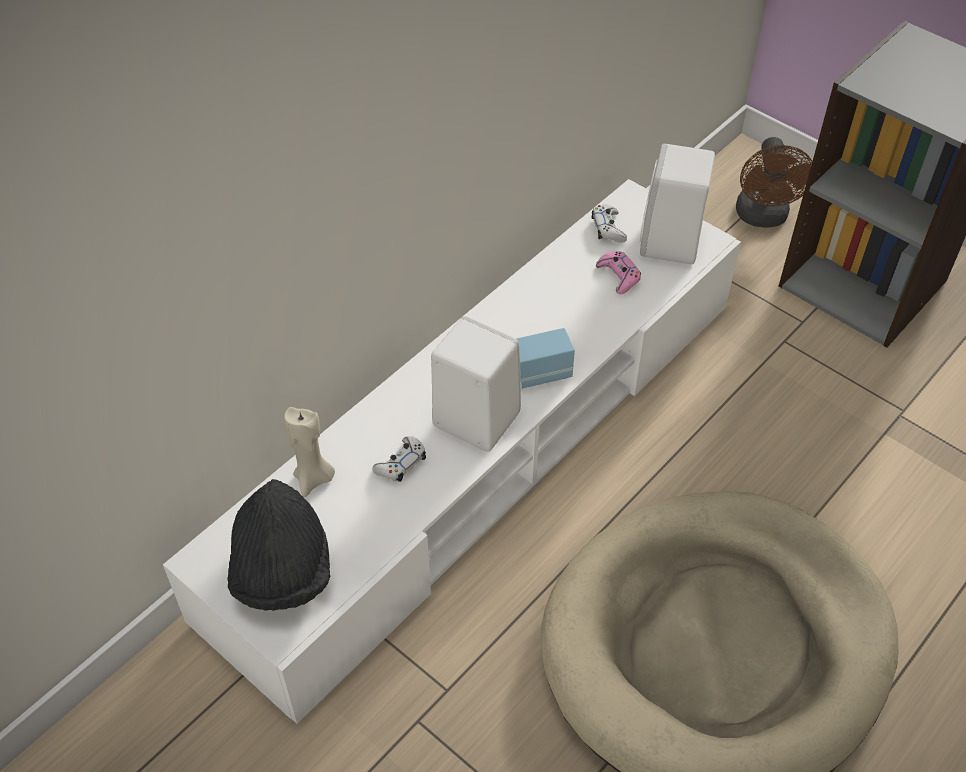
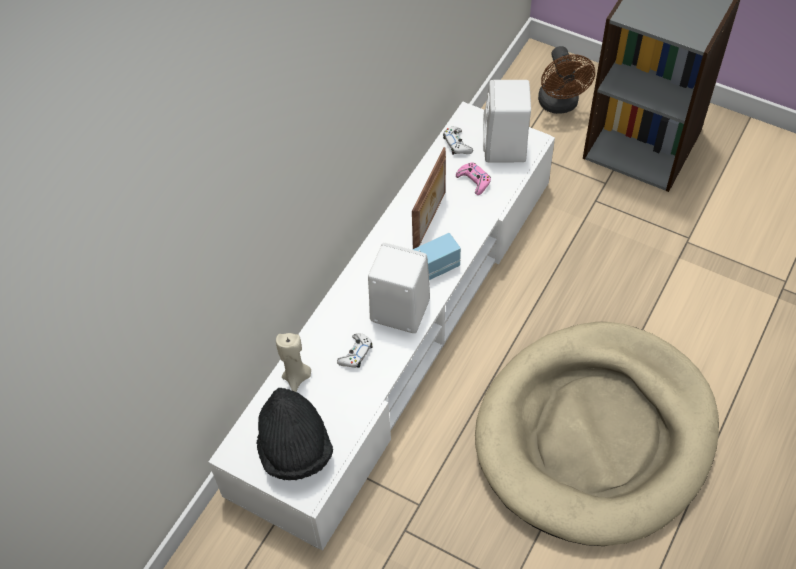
camera: 10 degrees left, 5 degrees up
none -> picture frame [412,147,446,249]

